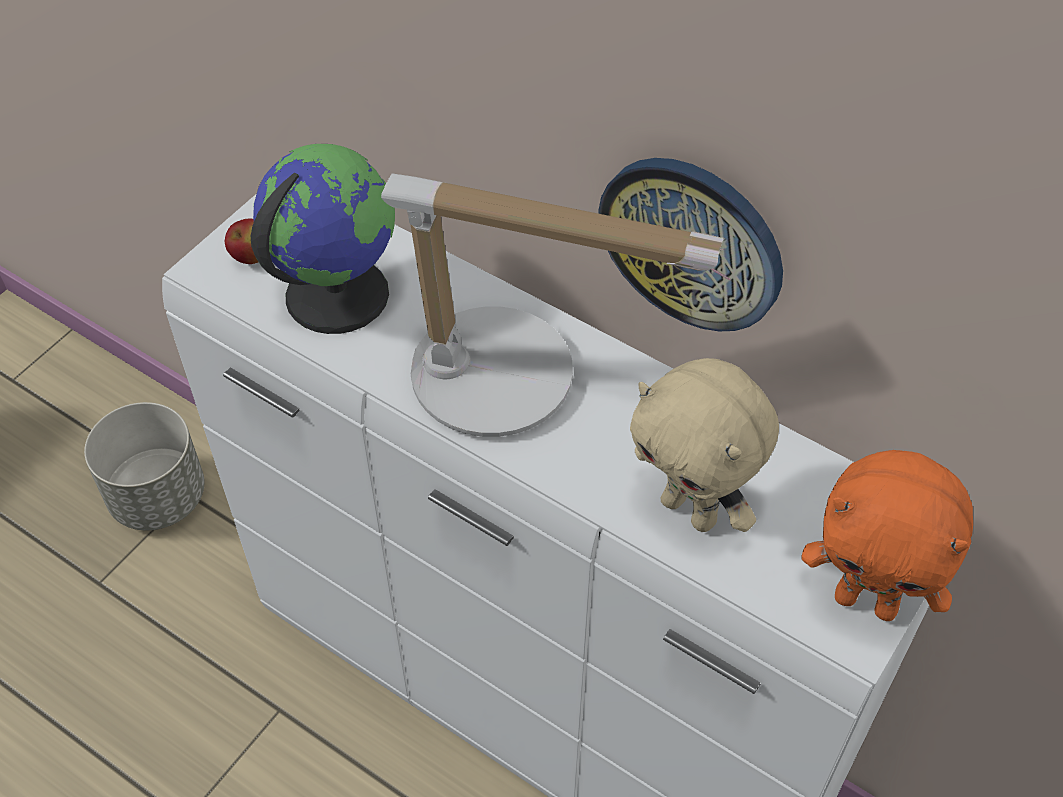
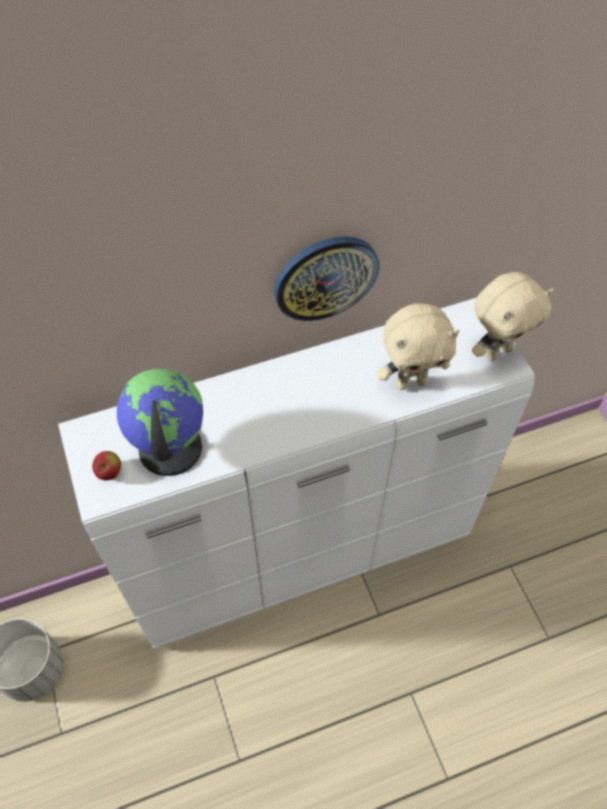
camera: 55 degrees left, 5 degrees up
table lamp [381,173,725,437] -> none
orange plush toy [801,450,973,621] -> beige plush toy [471,272,554,361]

